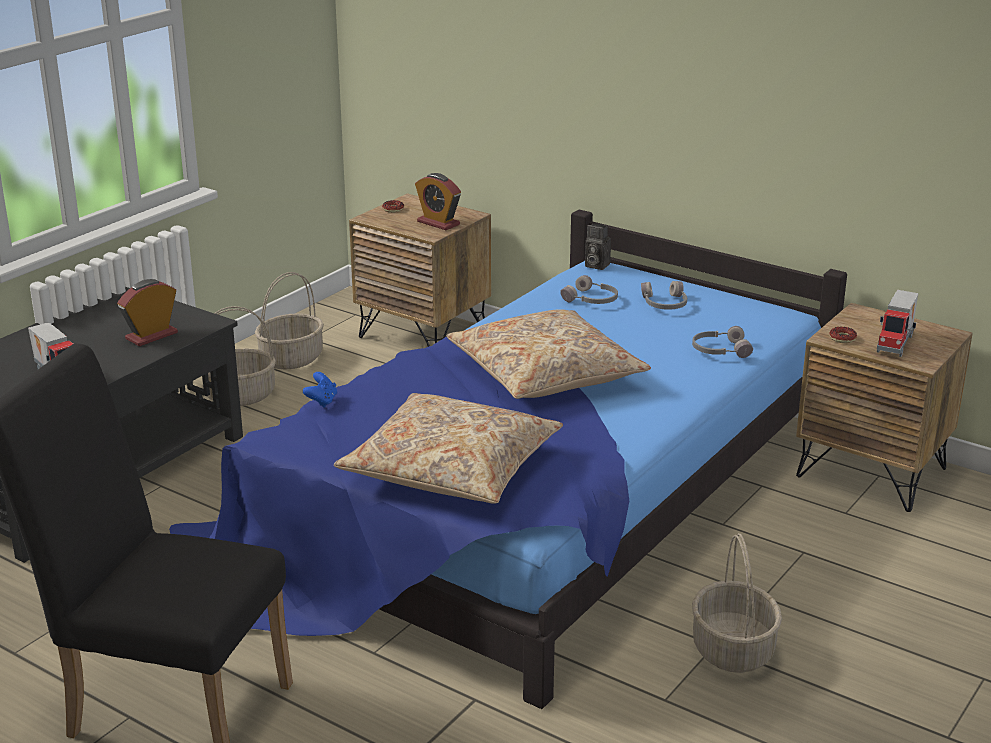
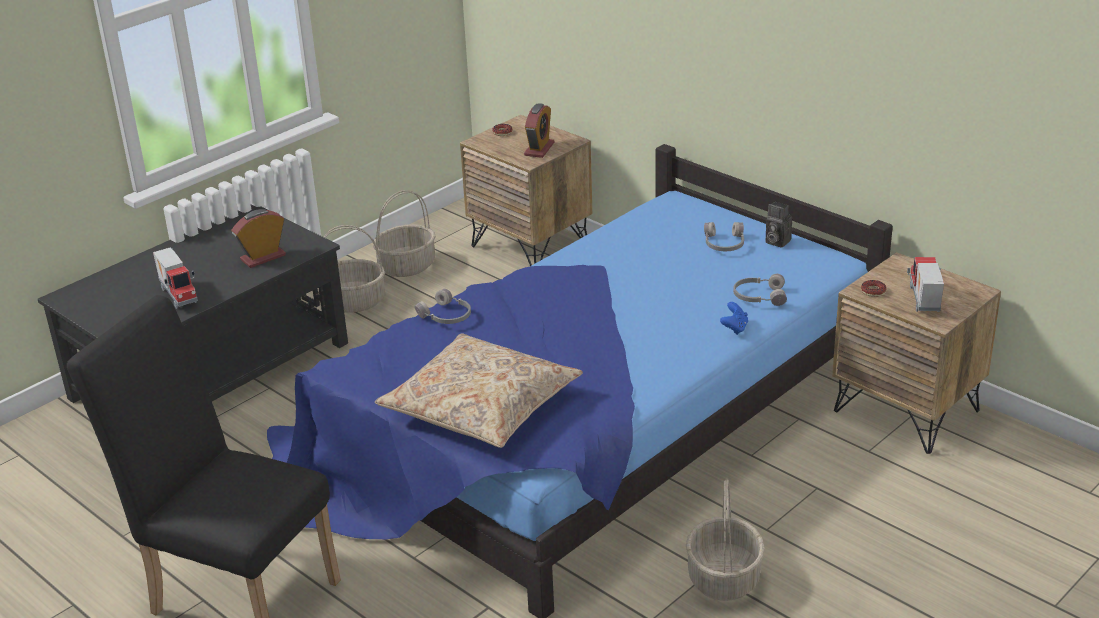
camera: 10 degrees right, 5 degrees up
blue game controller [303,372,337,408] -> blue game controller moved to [720,302,748,335]
alarm clock [415,173,461,230] -> alarm clock turned 120 degrees counterclockwise [524,103,555,158]
beige pillow [447,309,651,399] -> none
grey headphones [560,275,618,304] -> grey headphones moved to [414,289,471,324]
camera [585,223,611,270] -> camera moved to [766,202,792,248]
toy truck [877,290,918,357] -> toy truck turned 150 degrees clockwise [907,257,944,312]

